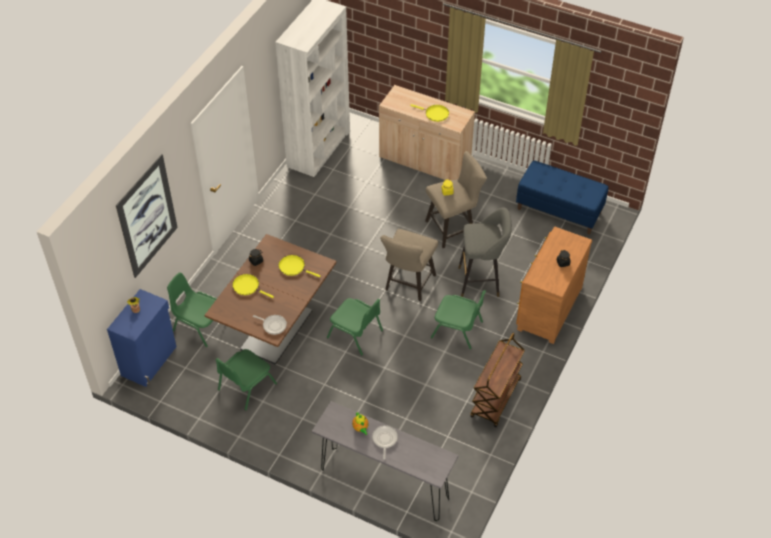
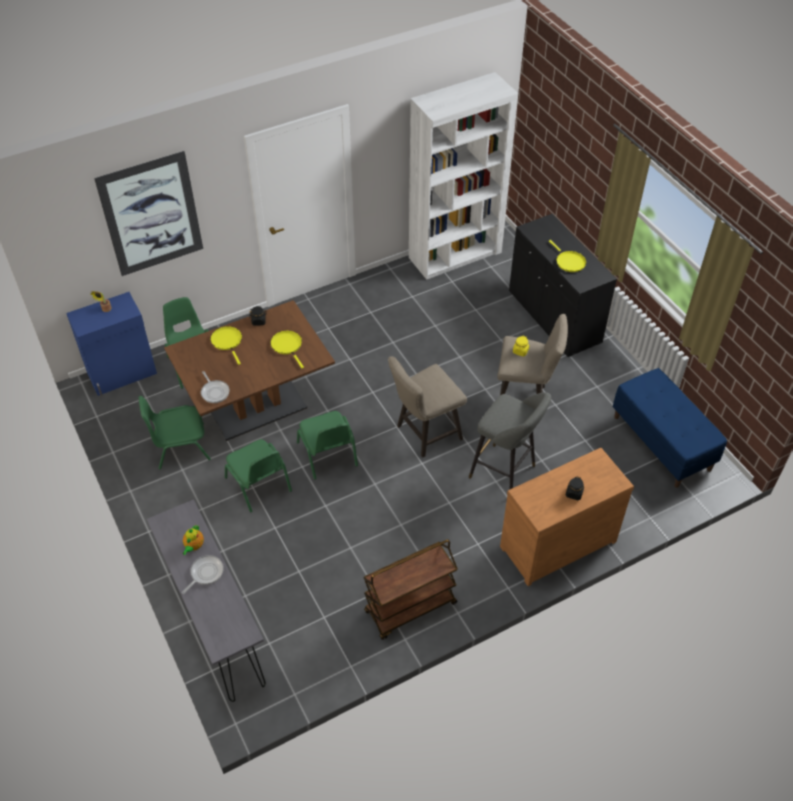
camera: 35 degrees right, 0 degrees up
beige cabinet [379,85,475,180] -> black cabinet [509,214,617,357]
green chair [431,290,486,349] -> green chair moved to [225,439,292,512]

